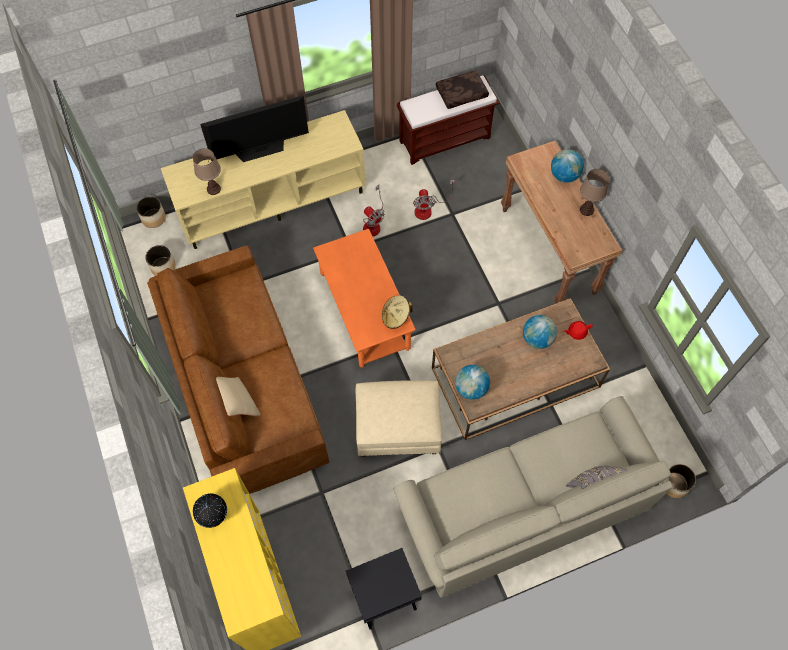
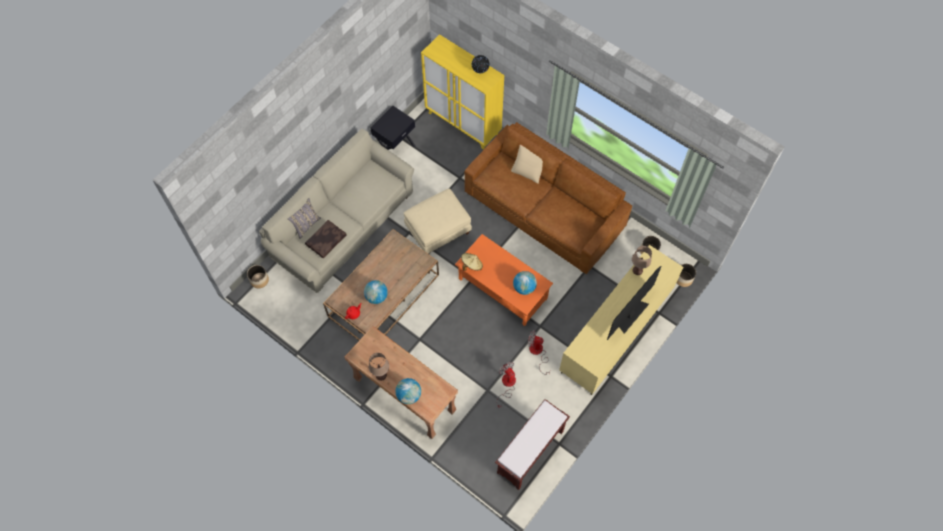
camera: 150 degrees right, 0 degrees up
brown pillow [436,70,489,109] -> brown pillow moved to [305,220,347,258]
globe [455,365,490,400] -> globe moved to [513,271,537,295]

